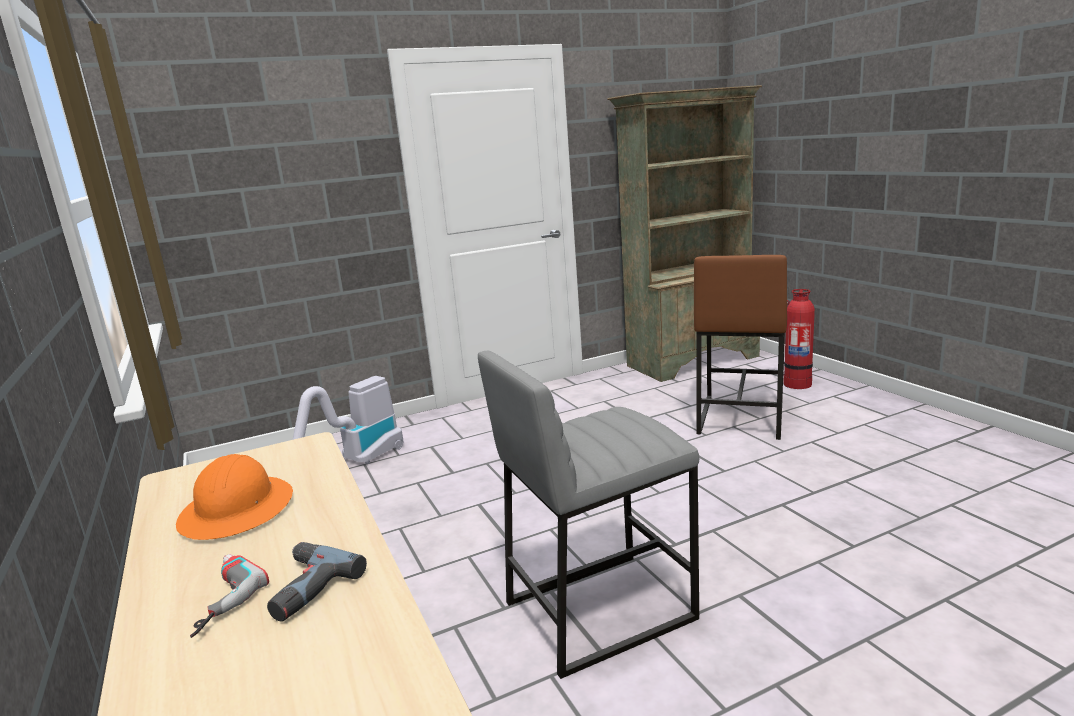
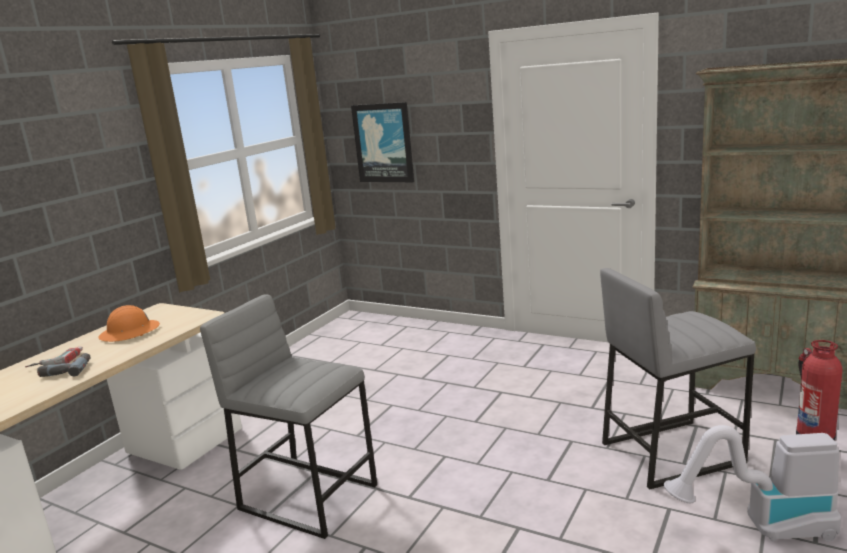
camera: 55 degrees right, 0 degrees up
vacuum cleaner [293,376,404,464] -> vacuum cleaner moved to [664,425,841,542]
brown stool [694,255,787,440] -> grey stool [600,268,756,489]
none -> picture [351,102,414,182]

